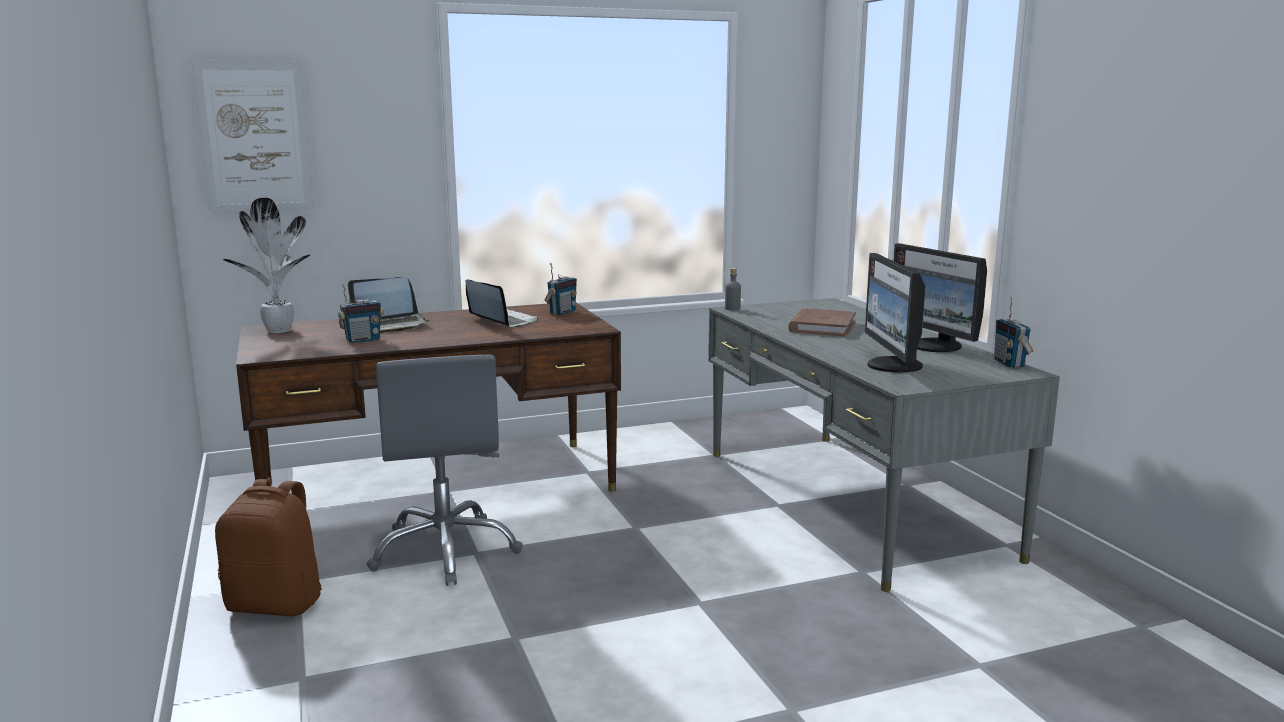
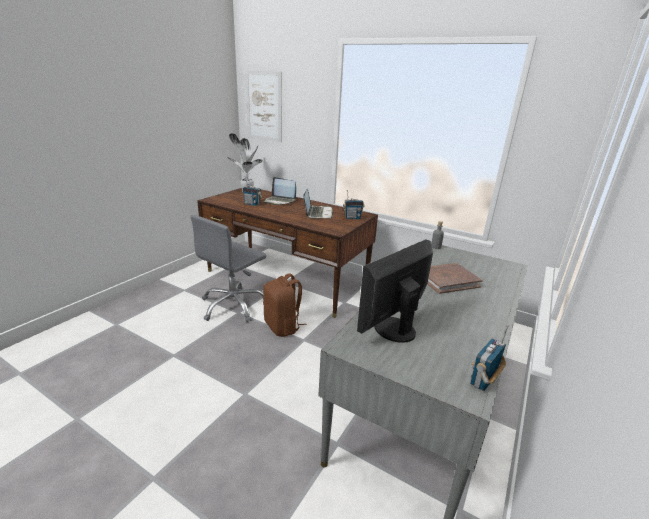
camera: 50 degrees right, 10 degrees up
brown backpack [215,479,322,616] -> brown backpack moved to [263,273,307,337]
monitor [894,243,987,352] -> none

